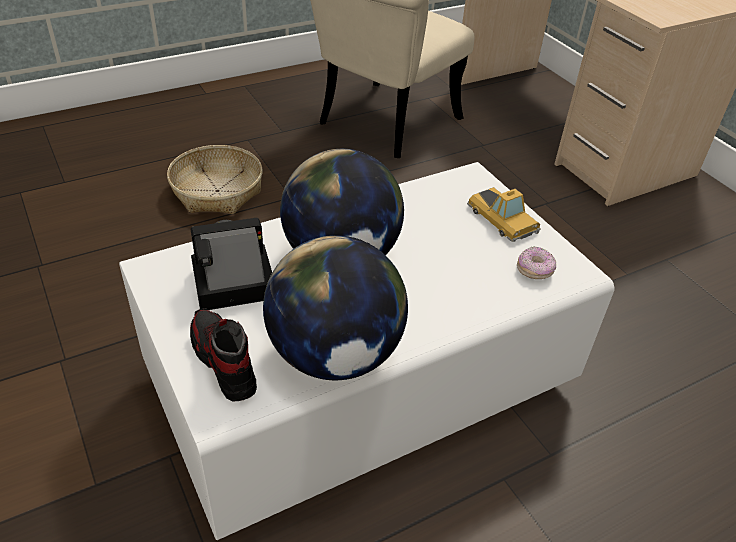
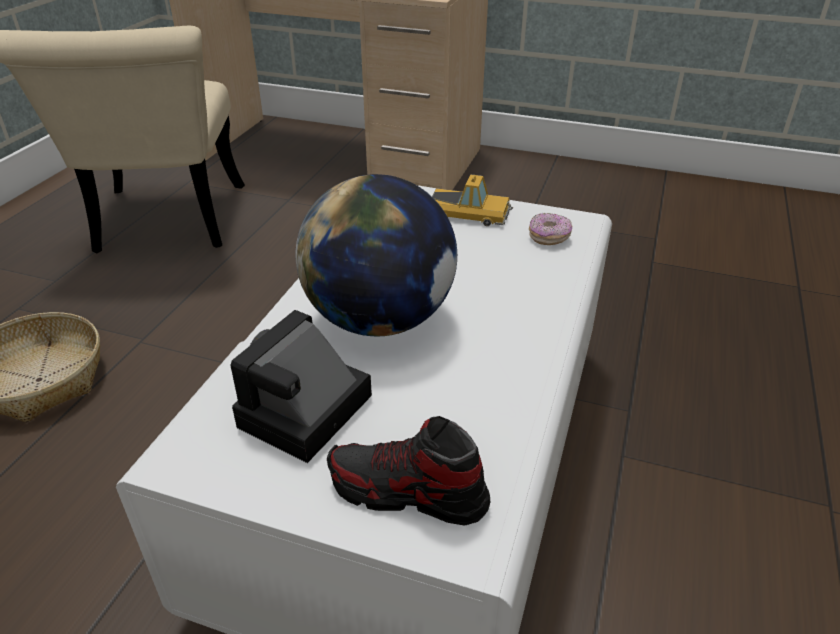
camera: 40 degrees left, 5 degrees down
globe [263,235,408,380] -> none

